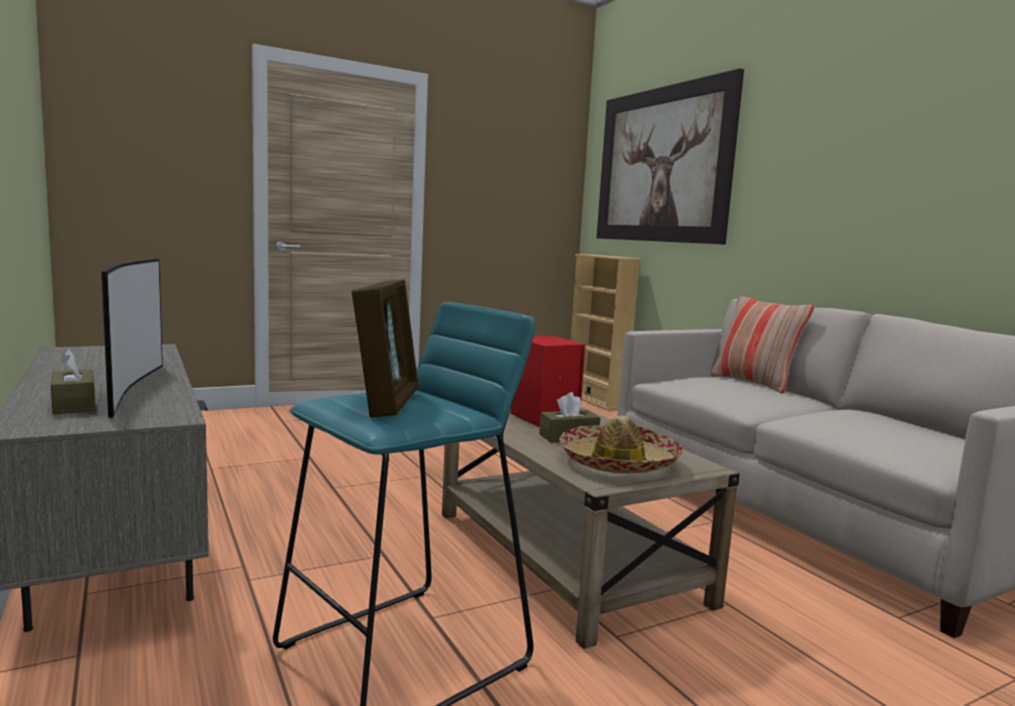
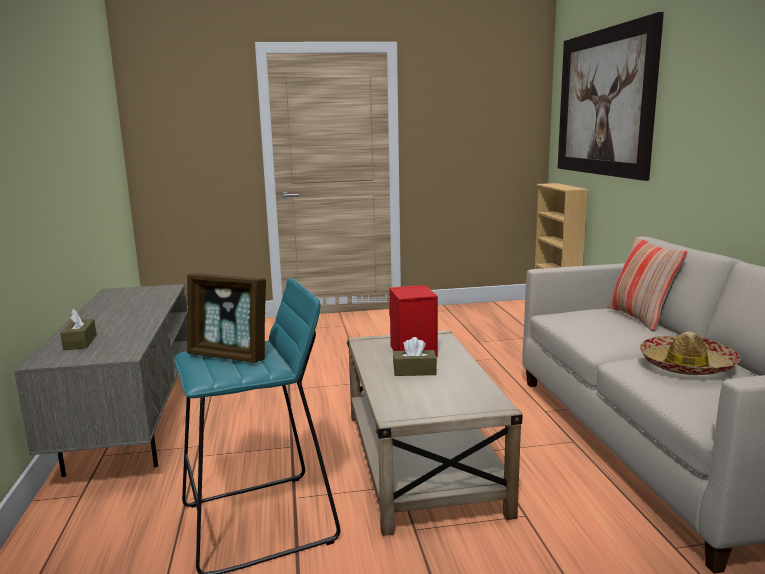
camera: 20 degrees right, 5 degrees up
television [102,259,163,418] -> none
picture frame [352,279,419,417] -> picture frame turned 90 degrees clockwise [187,273,266,363]
hat [559,415,684,473] -> hat moved to [640,332,741,375]

